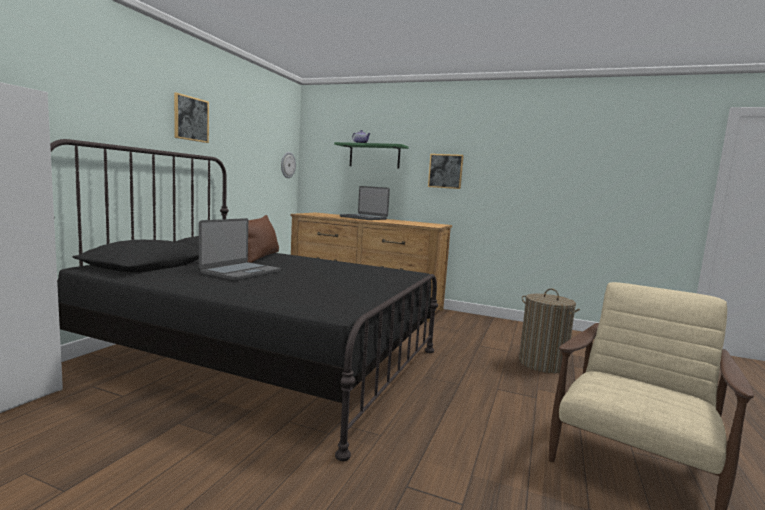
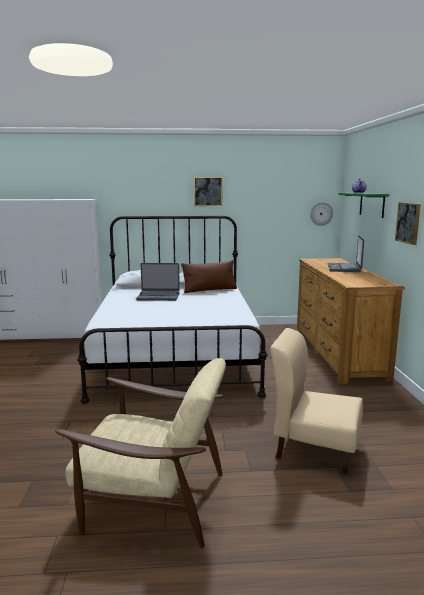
camera: 65 degrees right, 5 degrees up
black bed [50,139,438,461] -> white bed [77,216,267,403]
laundry basket [519,288,580,373] -> beige chair [270,328,363,474]

